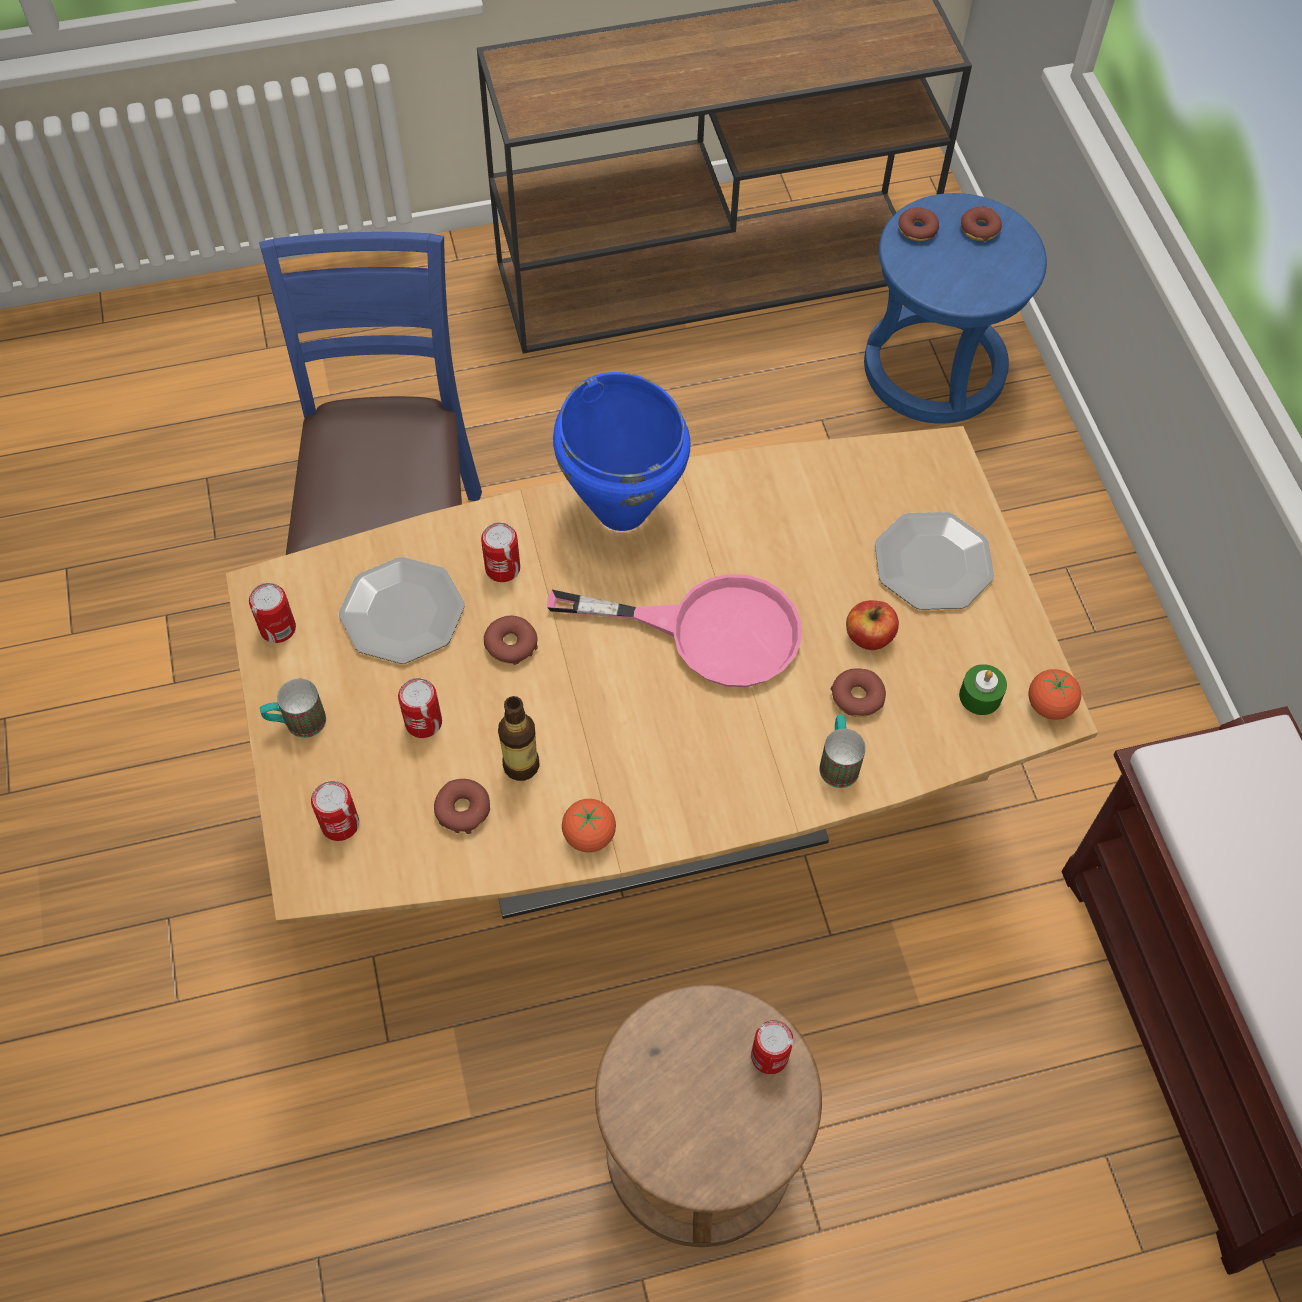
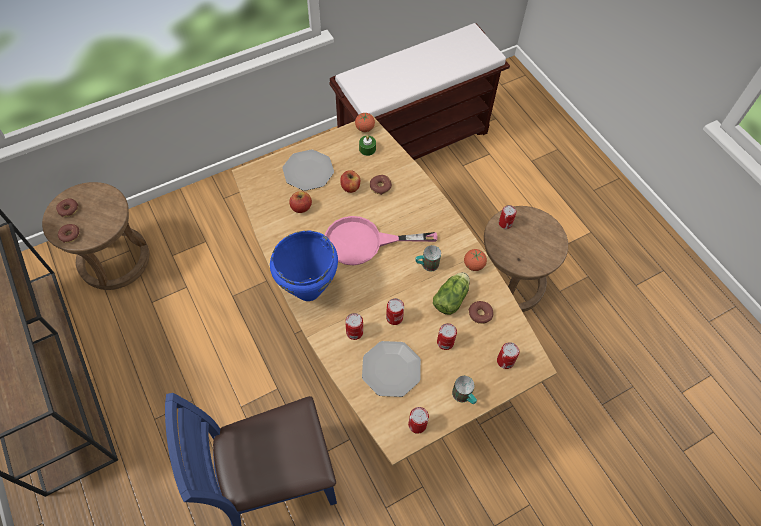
camera: 105 degrees left, 0 degrees up
donut [484,616,538,665] -> can [386,298,404,325]
bottle [498,696,540,781] -> lettuce [433,272,470,315]
pink frying pan [547,574,802,687] -> pink frying pan turned 90 degrees counterclockwise [325,216,437,265]
mug [819,714,866,788] -> mug moved to [415,245,441,272]
blue stool [864,193,1047,424] -> brown stool [42,182,149,290]
none -> apple [289,191,312,213]

